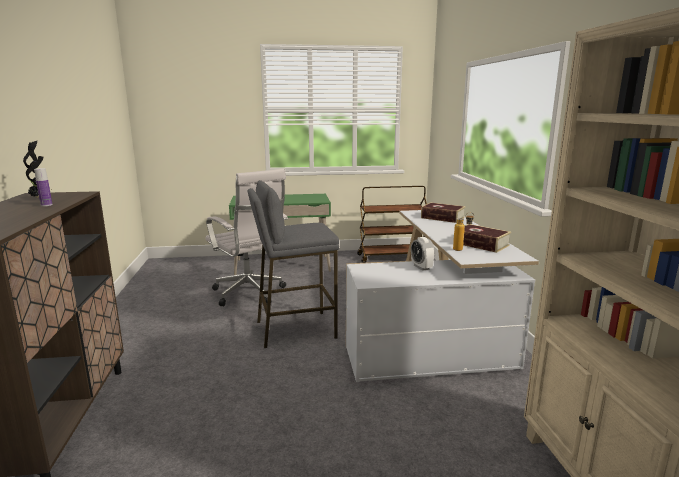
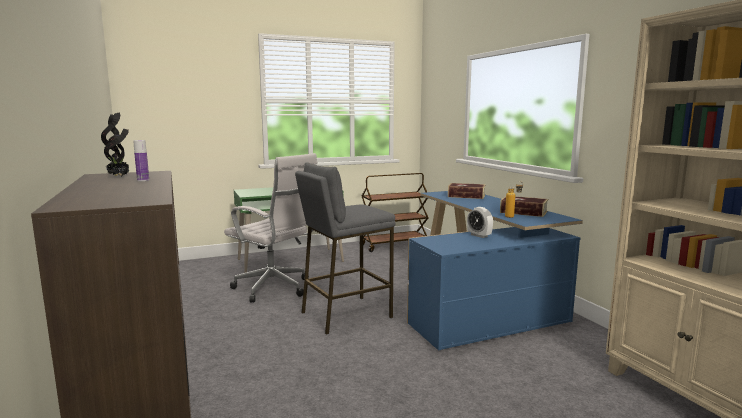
camera: 15 degrees left, 5 degrees down
white desk [346,210,539,382] -> blue desk [407,191,583,351]

